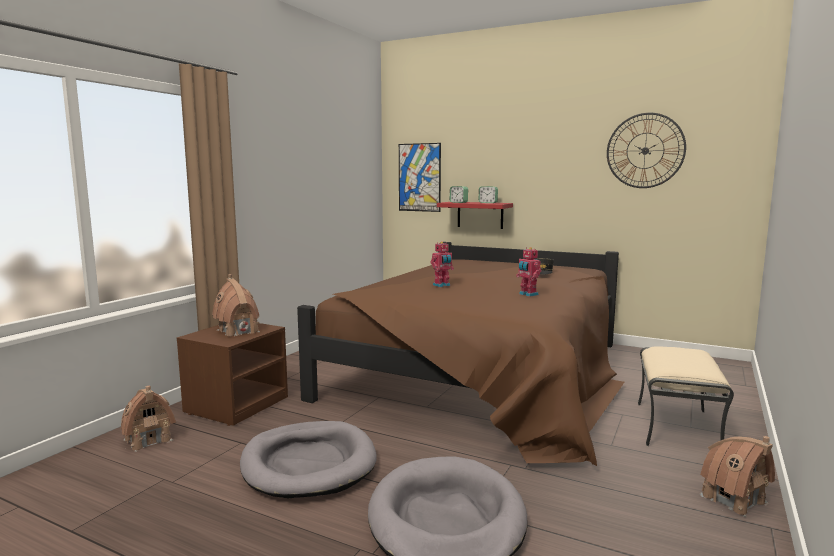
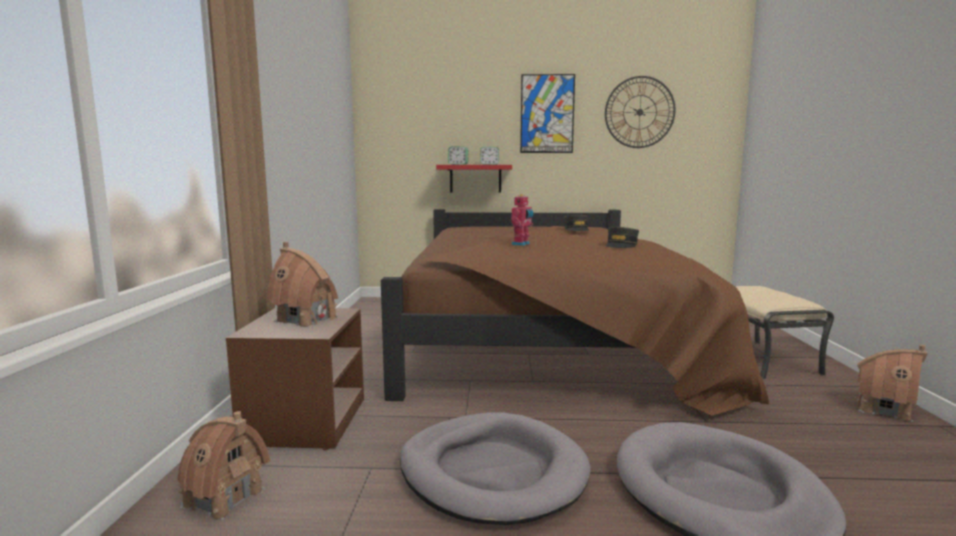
camera: 25 degrees left, 0 degrees up
picture [399,143,441,212] -> picture moved to [520,74,575,153]
toy robot [516,247,541,297] -> grey cap [606,227,639,248]

